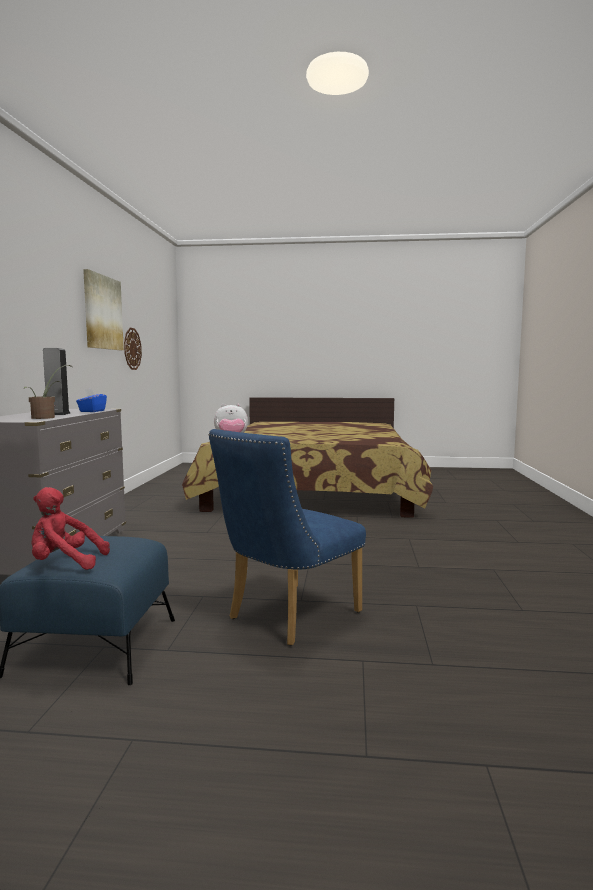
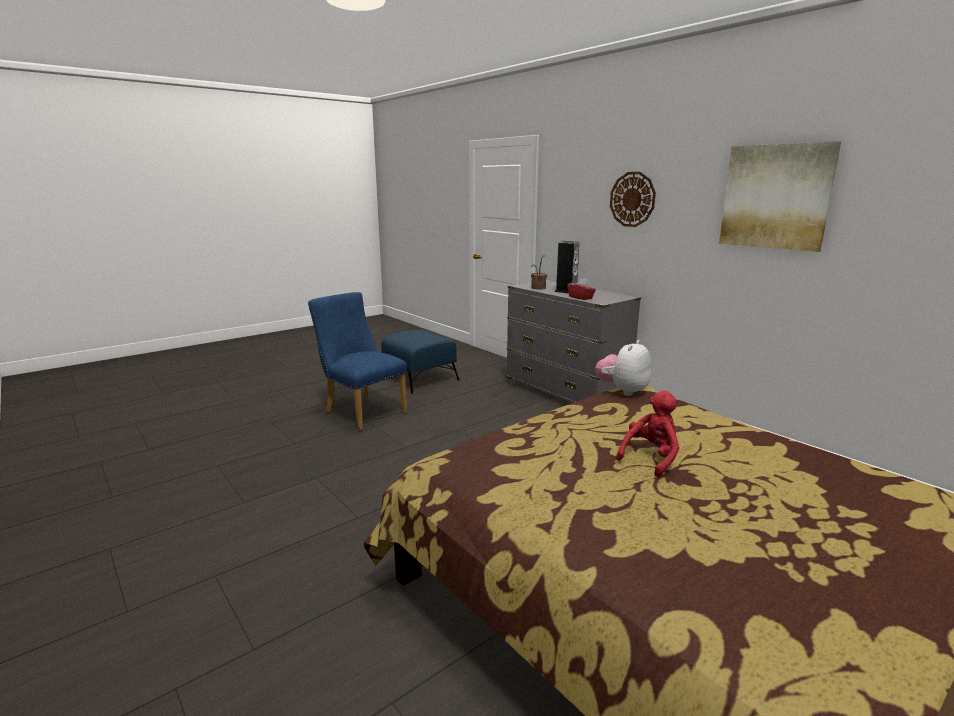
camera: 135 degrees right, 10 degrees up
red plush toy [32,487,110,570] -> red plush toy moved to [616,390,679,477]
blue tissue box [76,389,107,412] -> red tissue box [567,278,596,300]
wall clock [124,328,142,370] -> wall clock moved to [610,172,656,227]
blue chair [208,429,366,646] -> blue chair turned 45 degrees counterclockwise [308,292,407,431]

